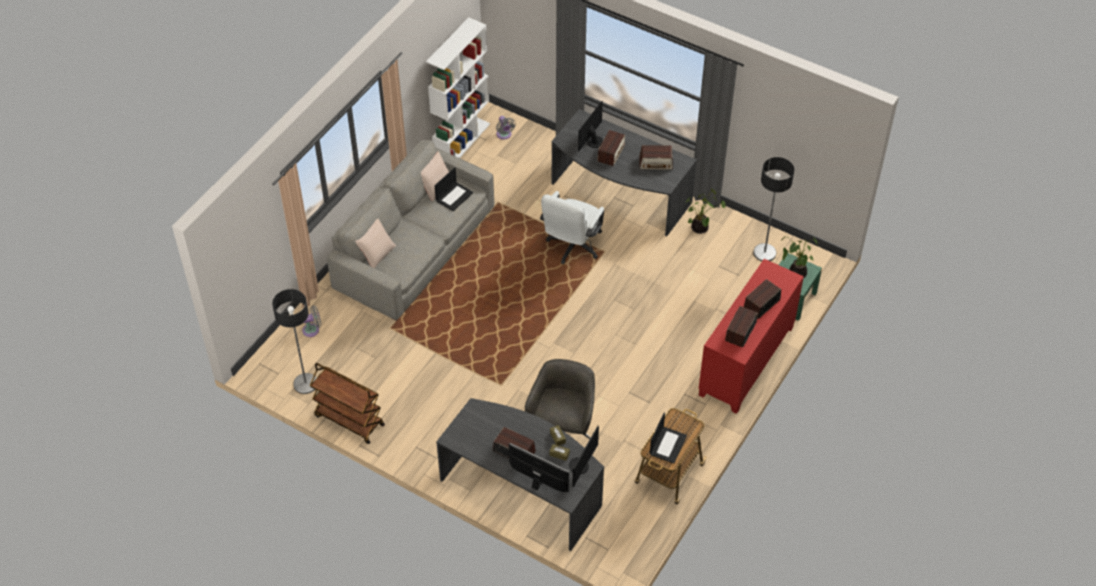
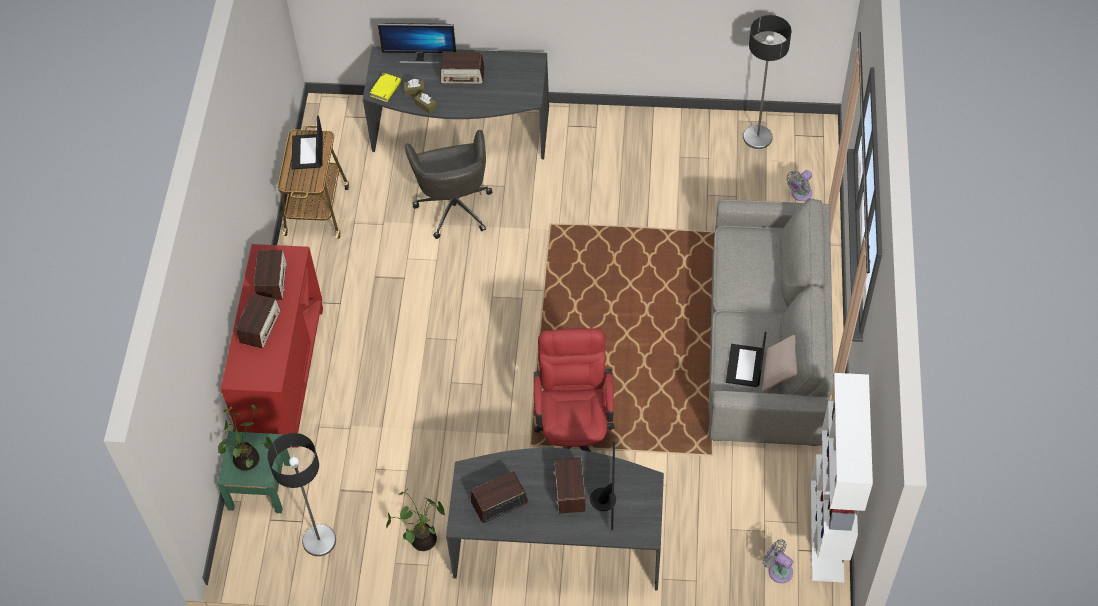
camera: 155 degrees right, 5 degrees up
brown cart [310,363,385,444] -> none
beige pillow [355,219,396,268] -> none
white office chair [540,191,604,264] -> red office chair [534,328,615,452]
monitor [569,426,599,487] -> yellow book [370,73,401,102]

